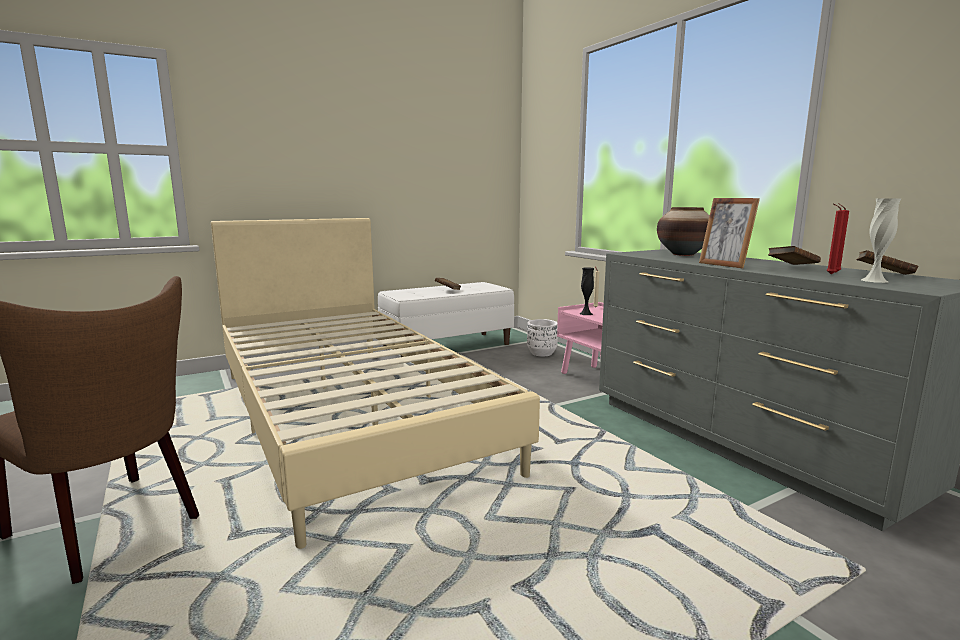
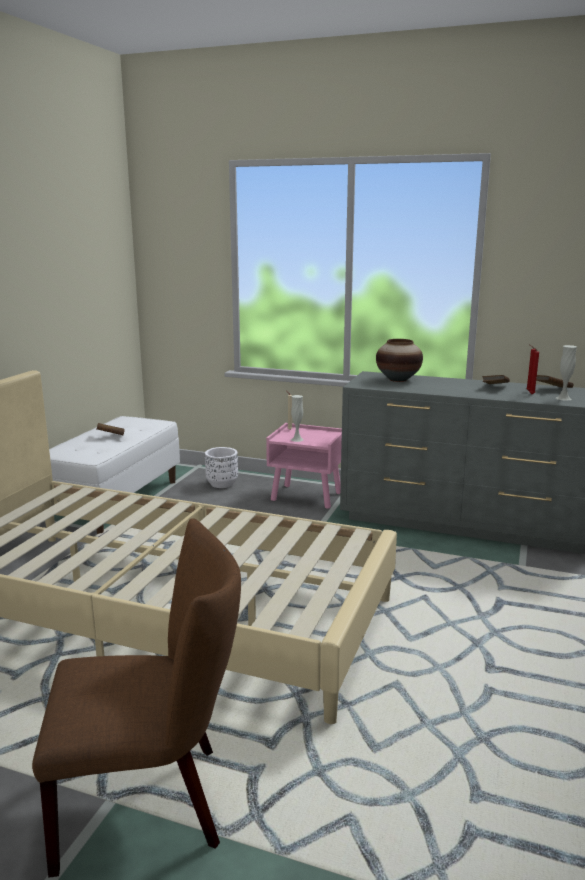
camera: 40 degrees left, 5 degrees up
black vase [579,267,594,315] -> white vase [291,395,303,442]
picture frame [699,198,760,269] -> none

